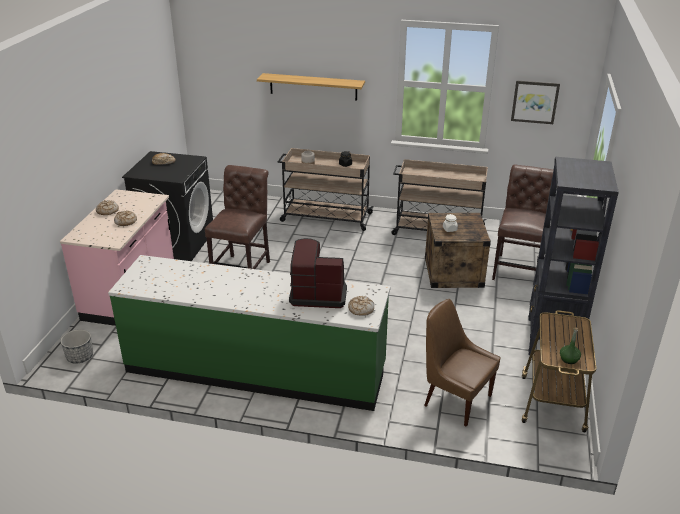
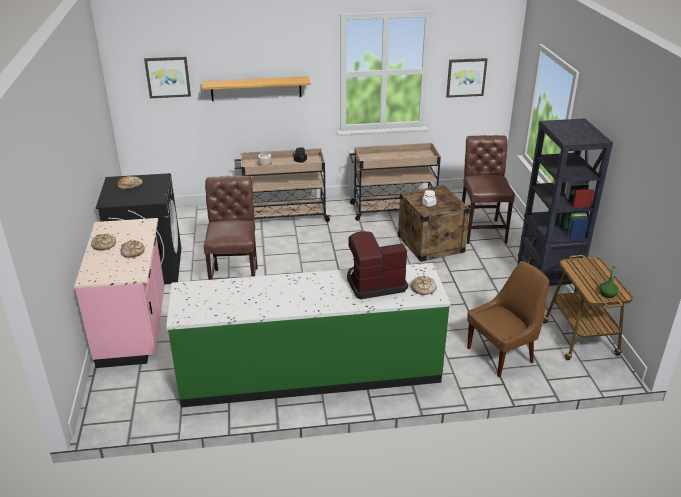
camera: 20 degrees left, 0 degrees up
planter [60,329,93,364] -> none
brown chair [424,299,501,427] -> brown chair turned 135 degrees clockwise [467,261,549,377]
none -> picture [144,57,191,98]

